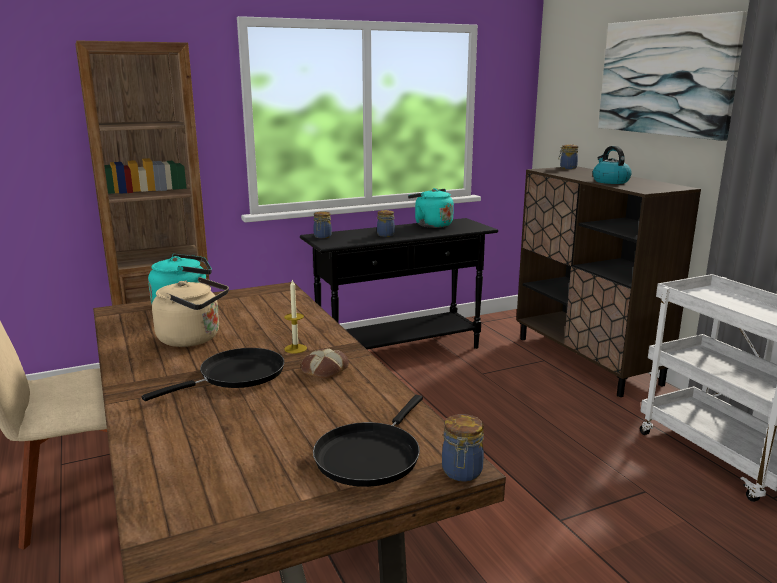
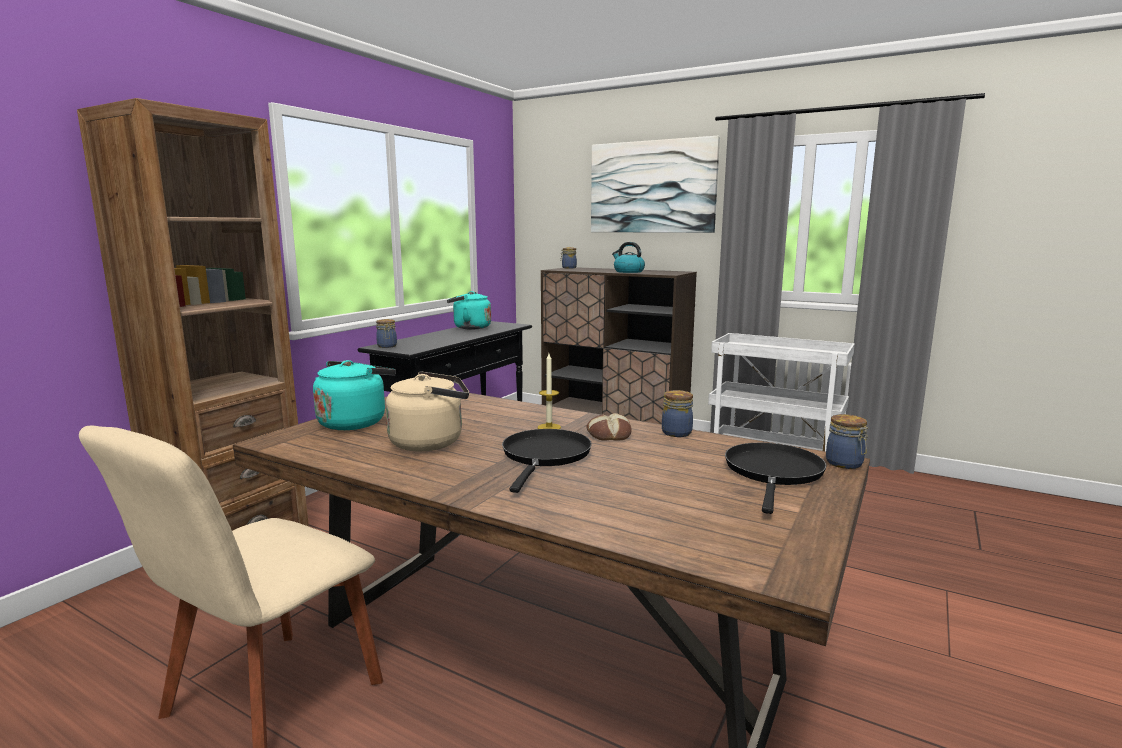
camera: 35 degrees left, 5 degrees down
black frying pan [313,395,423,487] -> black frying pan turned 150 degrees counterclockwise [725,443,827,514]
jar [377,210,395,237] -> jar moved to [662,390,693,437]

